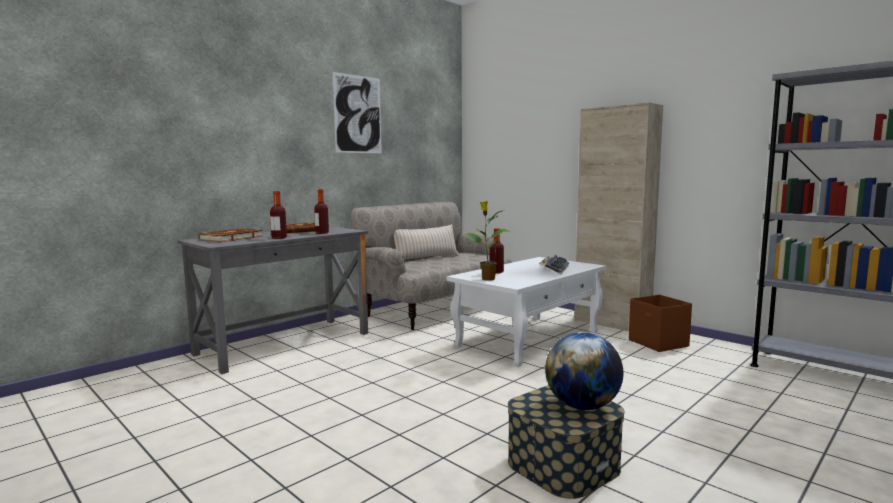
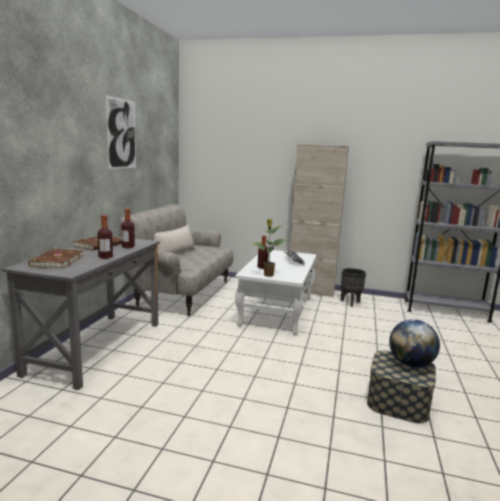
camera: 30 degrees left, 5 degrees up
brown storage box [629,295,692,352] -> black planter [341,268,366,307]

